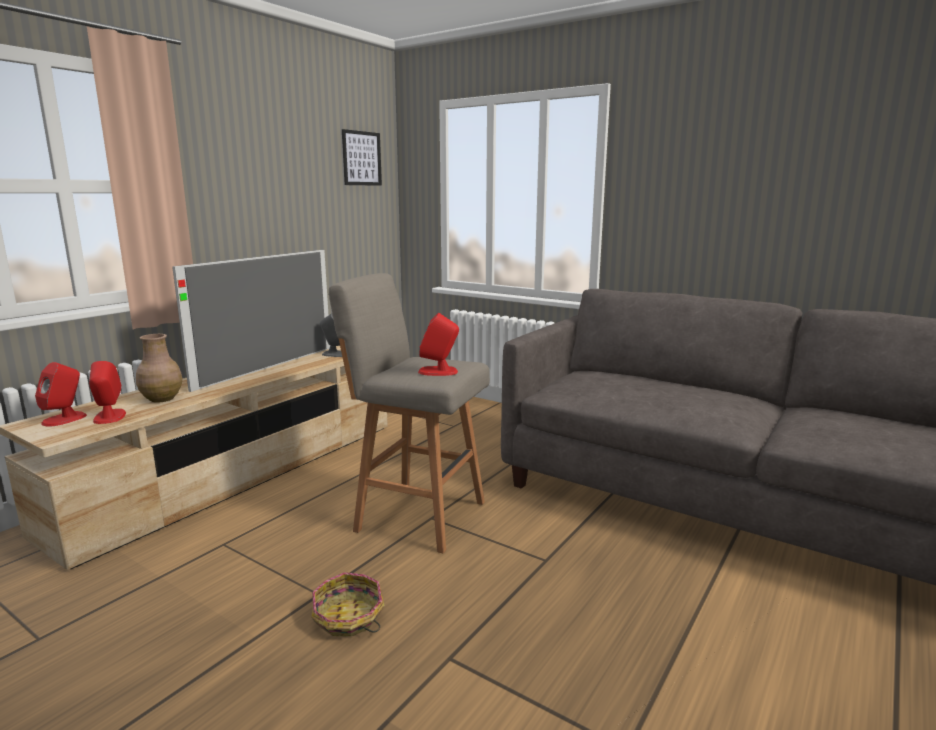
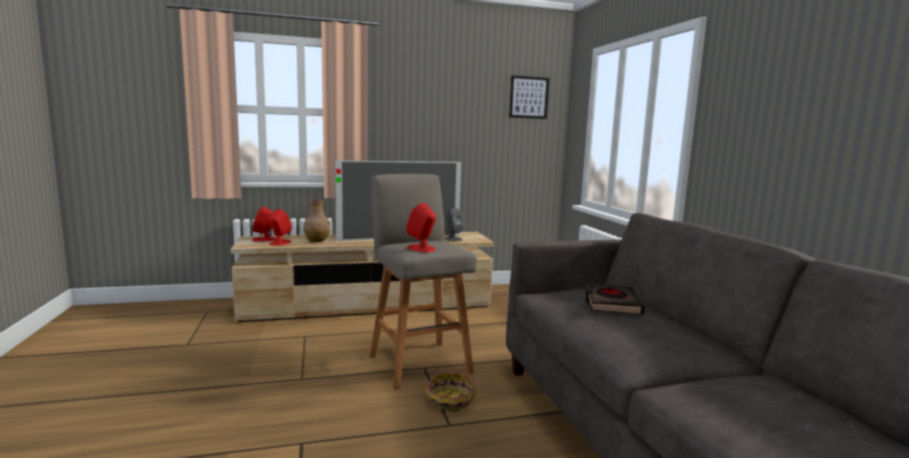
camera: 40 degrees right, 5 degrees down
basket [311,572,384,637] -> basket moved to [426,371,477,412]
none -> black book [585,283,645,315]

